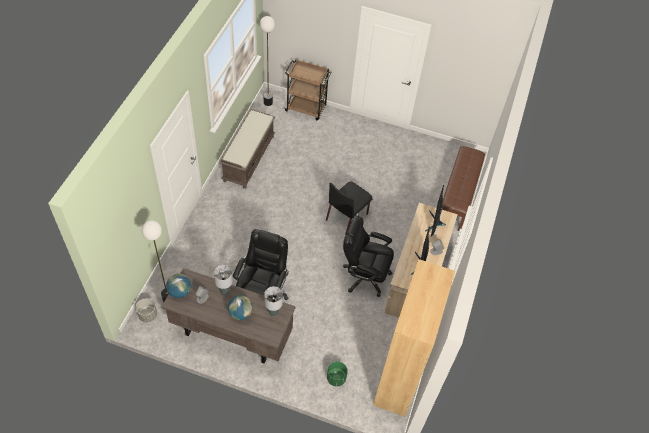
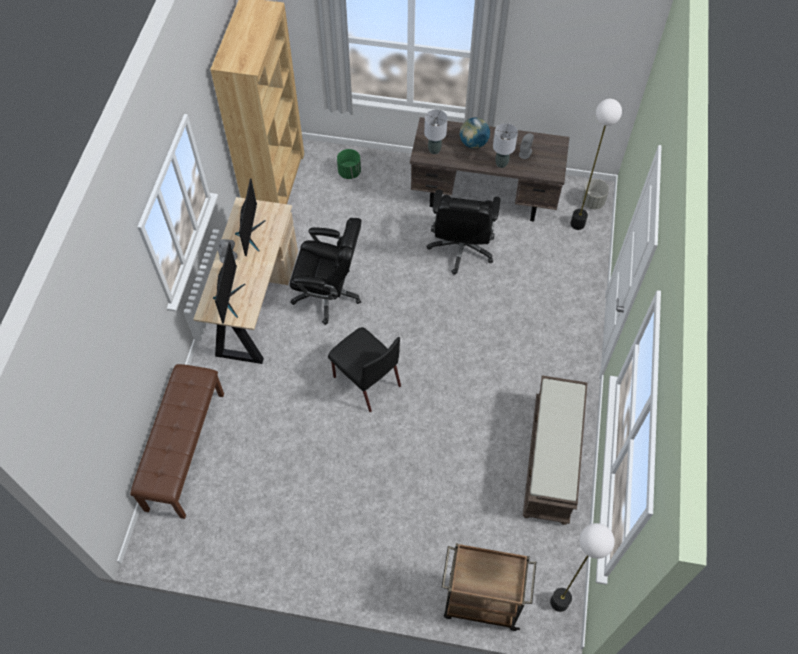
camera: 175 degrees right, 5 degrees up
globe [166,273,191,298] -> none
black chair [326,181,373,235] -> black chair turned 105 degrees clockwise [328,327,401,412]

